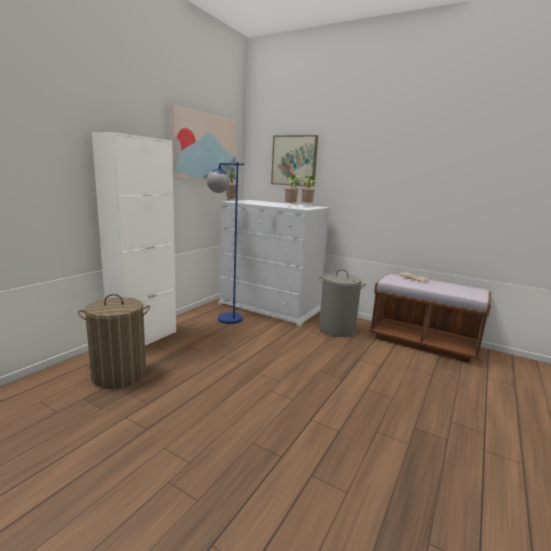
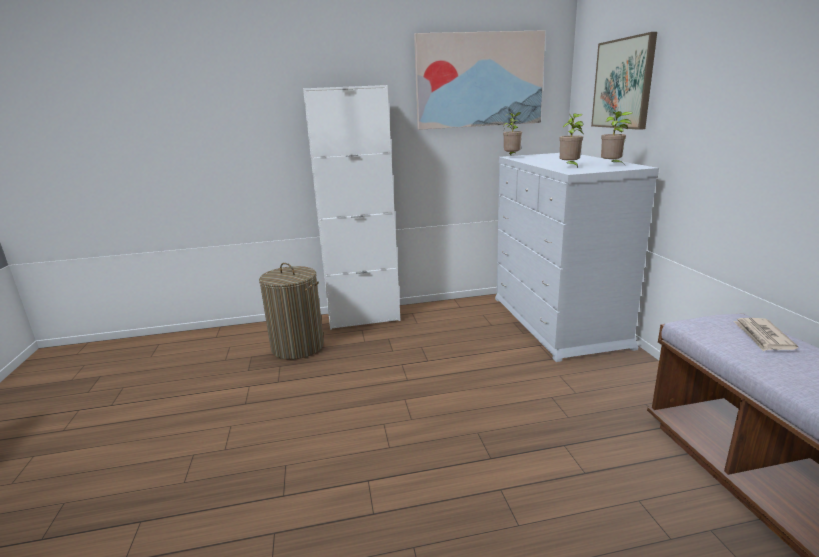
camera: 50 degrees right, 5 degrees up
blue floor lamp [207,162,245,324] -> none
grey laundry basket [319,269,366,337] -> none

